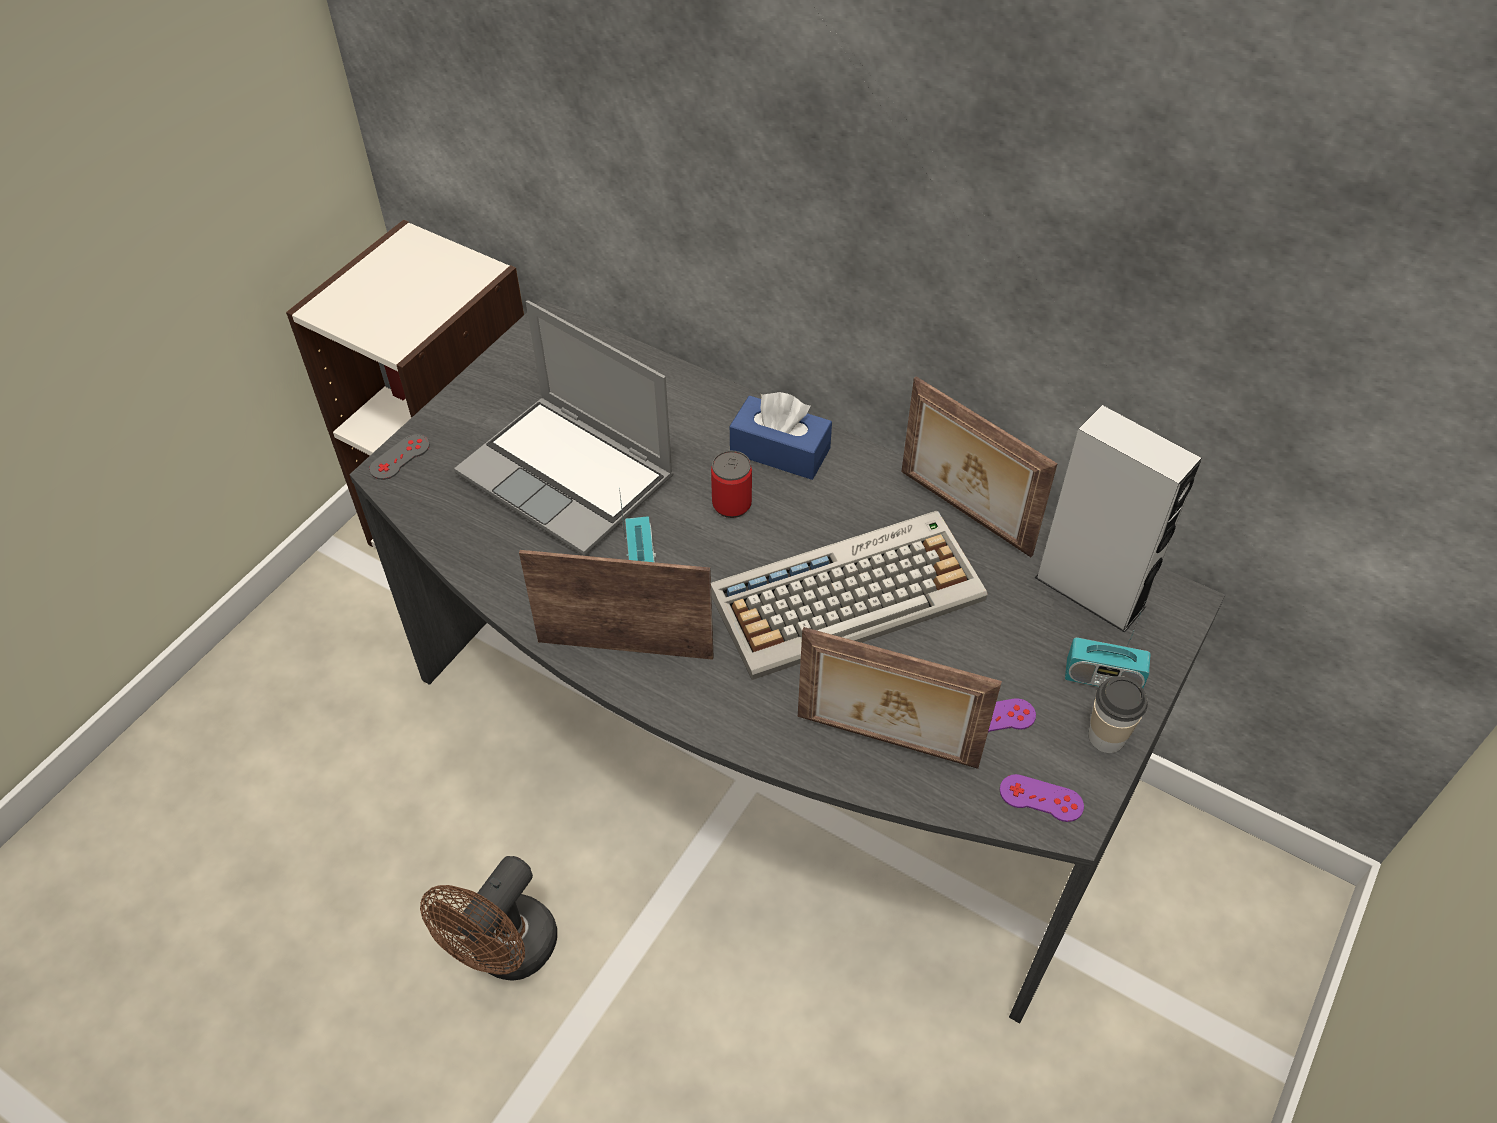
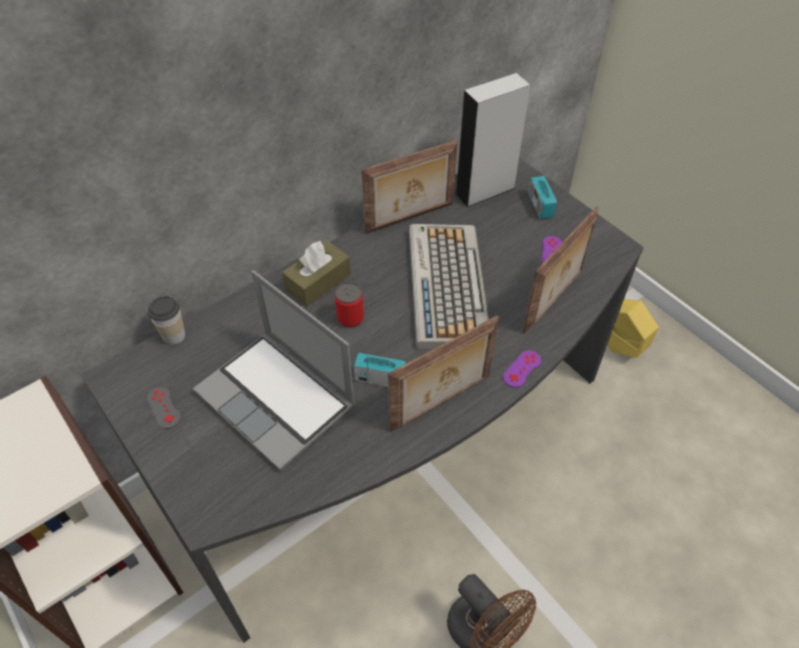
camera: 70 degrees left, 0 degrees up
grey game controller [369,434,430,480] -> grey game controller moved to [147,387,181,429]
laptop [454,301,673,556] -> laptop turned 75 degrees clockwise [193,270,355,471]
picture frame [519,550,714,660] -> picture frame turned 150 degrees counterclockwise [388,315,499,432]
blue tissue box [730,392,832,480] -> brown tissue box [282,240,351,307]
purple game controller [1000,774,1084,822] -> purple game controller moved to [503,350,541,388]
radio [1065,602,1151,688] -> radio turned 135 degrees clockwise [528,163,561,219]
cup [1088,676,1148,753] -> cup moved to [148,296,185,345]
none -> yellow planter [607,299,659,358]

